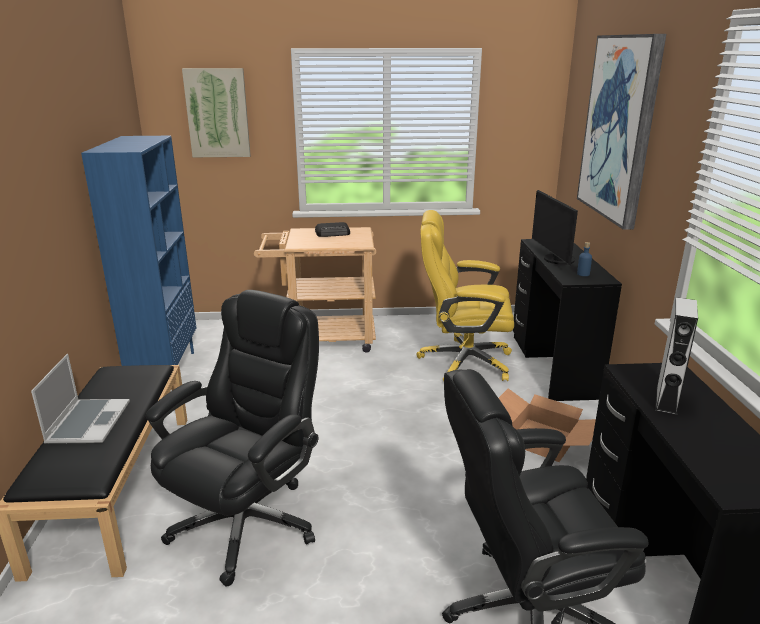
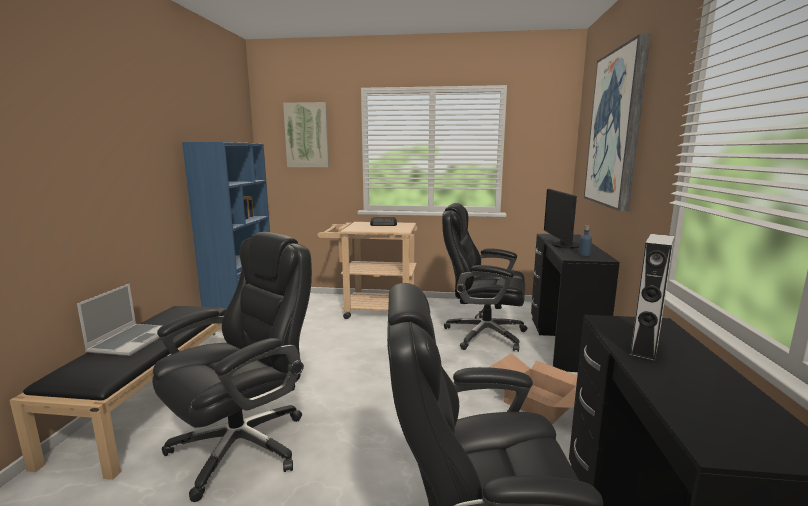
camera: 10 degrees right, 10 degrees down
yellow office chair [417,210,514,381] -> black office chair [442,203,527,352]

